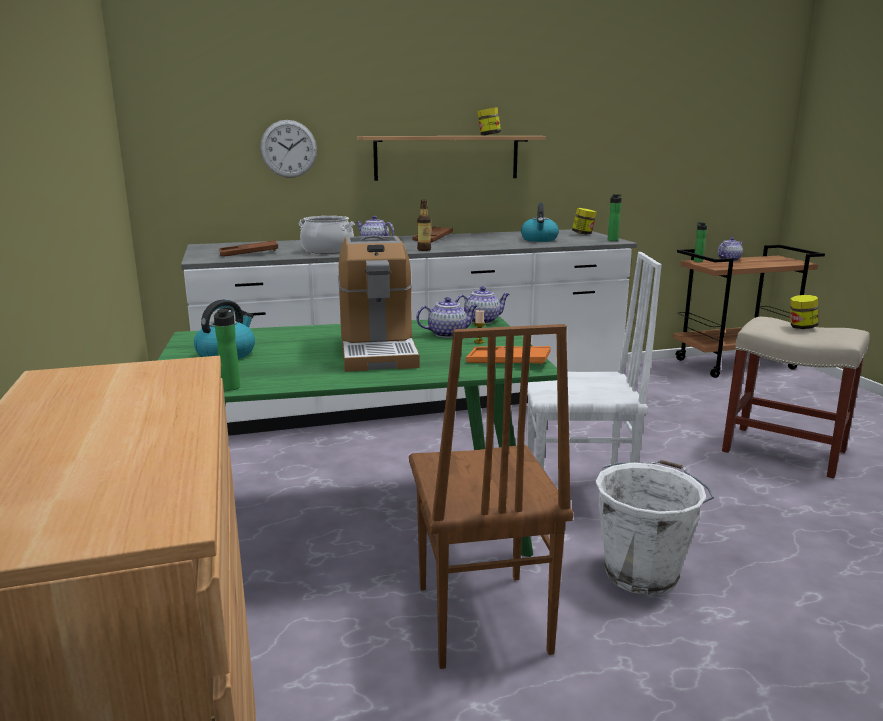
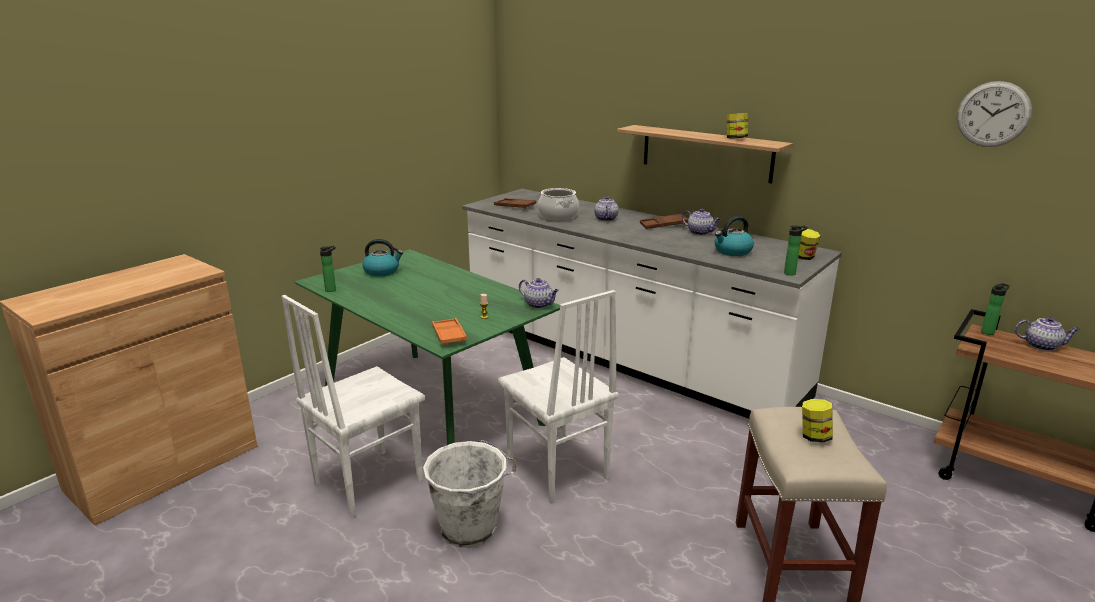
camera: 55 degrees right, 5 degrees up
wall clock [260,120,317,178] -> wall clock moved to [957,81,1032,147]
coffee machine [338,235,420,372] -> none
brown chair [409,324,574,669] -> white chair [282,295,425,518]
teapot [416,297,478,338] -> teapot moved to [682,208,721,235]
bottle [417,199,431,251] -> none

